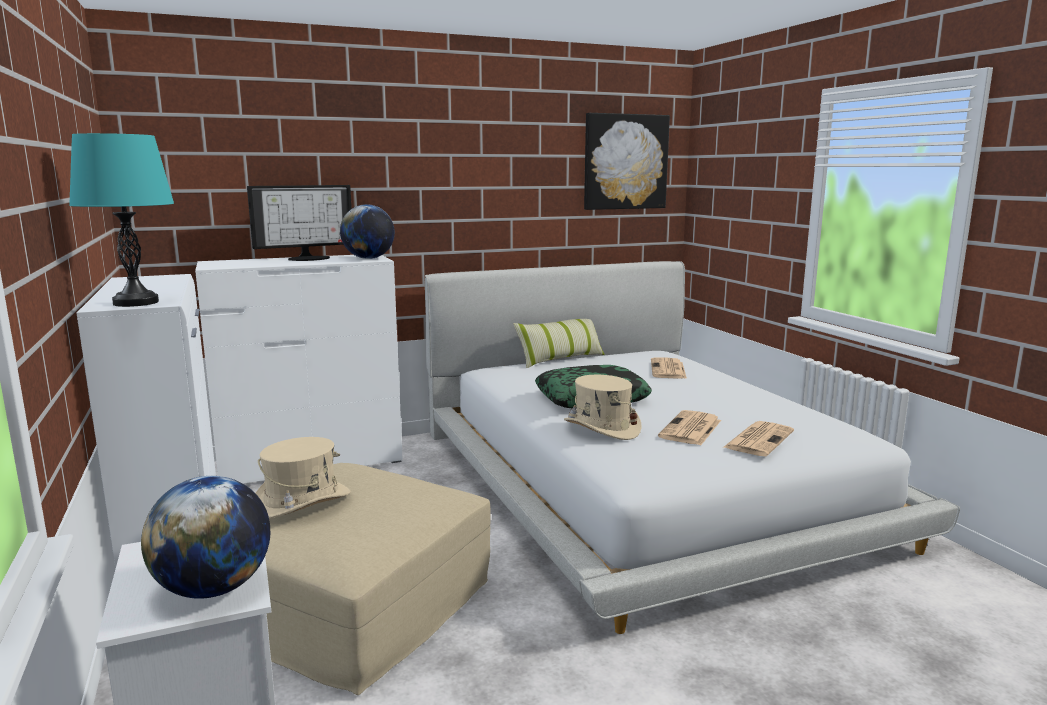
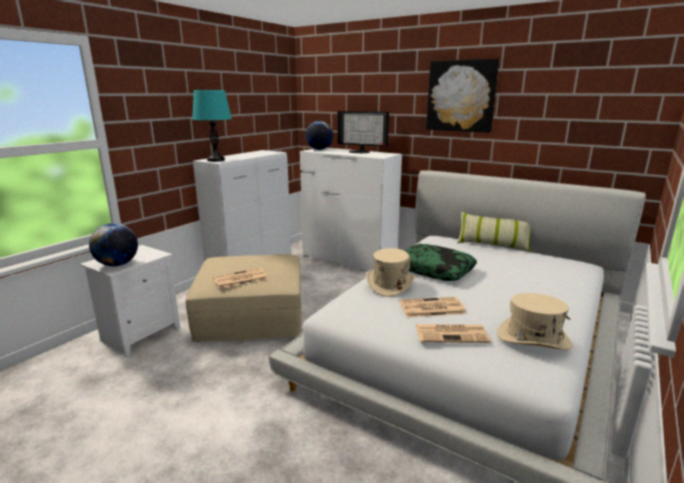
camera: 55 degrees right, 5 degrees up
beige hat [256,437,351,519] -> beige hat moved to [497,293,573,350]
globe [340,204,395,259] -> globe moved to [305,121,333,150]
picture [584,113,670,210] -> picture moved to [426,58,499,133]
newspaper [651,358,687,379] -> newspaper moved to [214,268,268,288]

